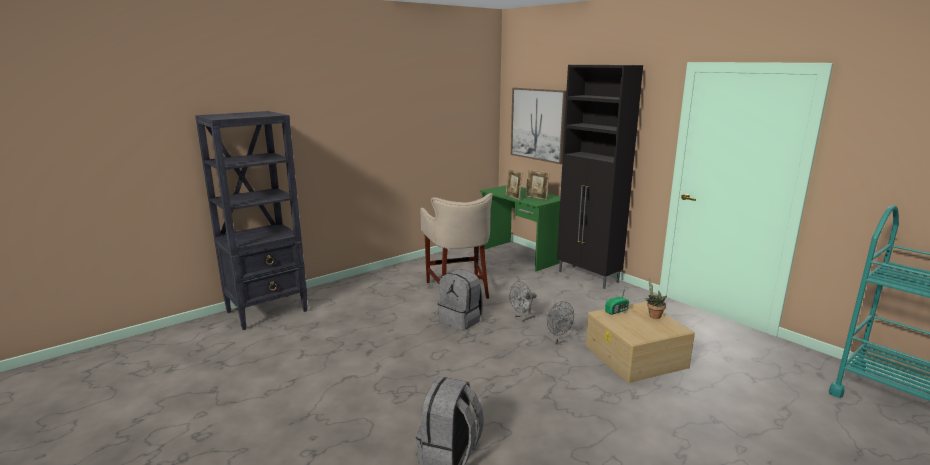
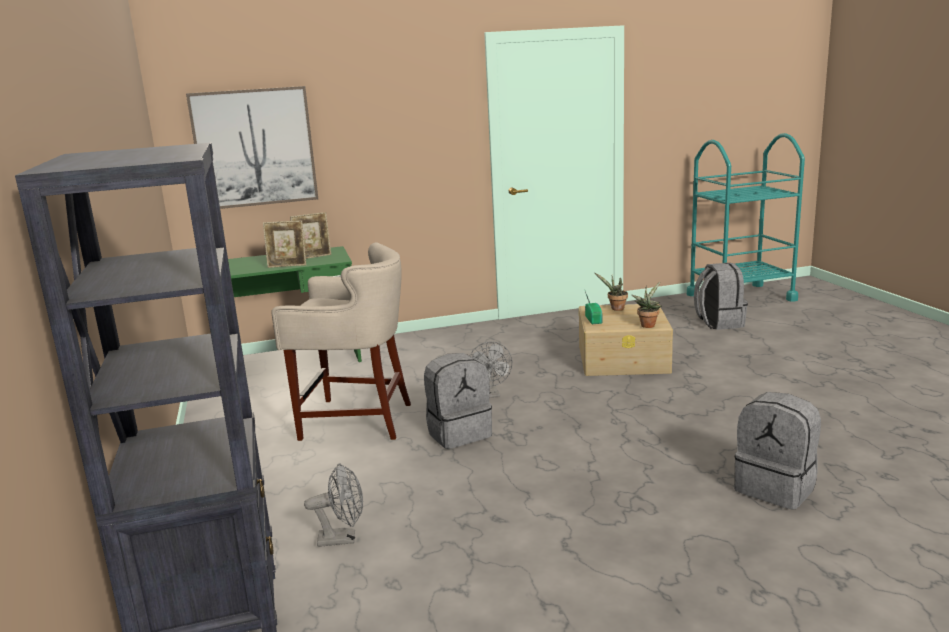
camera: 65 degrees left, 0 degrees up
grey fan [544,301,574,344] -> grey fan moved to [304,464,363,547]
black cabinet [557,65,643,289] -> none
none -> potted plant [632,282,662,328]
none -> grey backpack [694,263,748,330]

